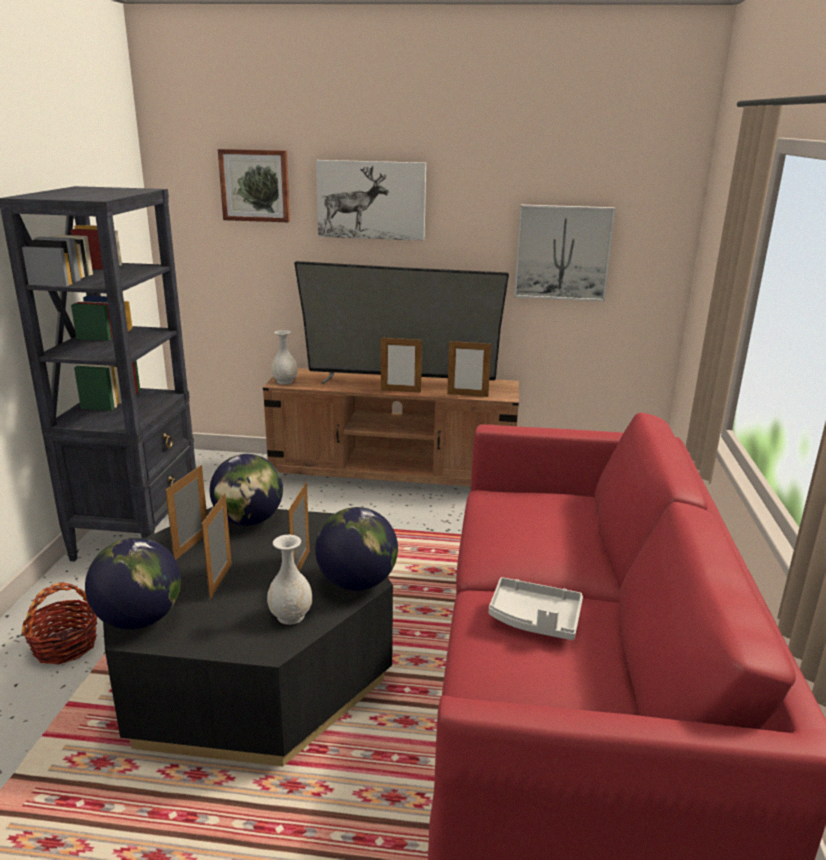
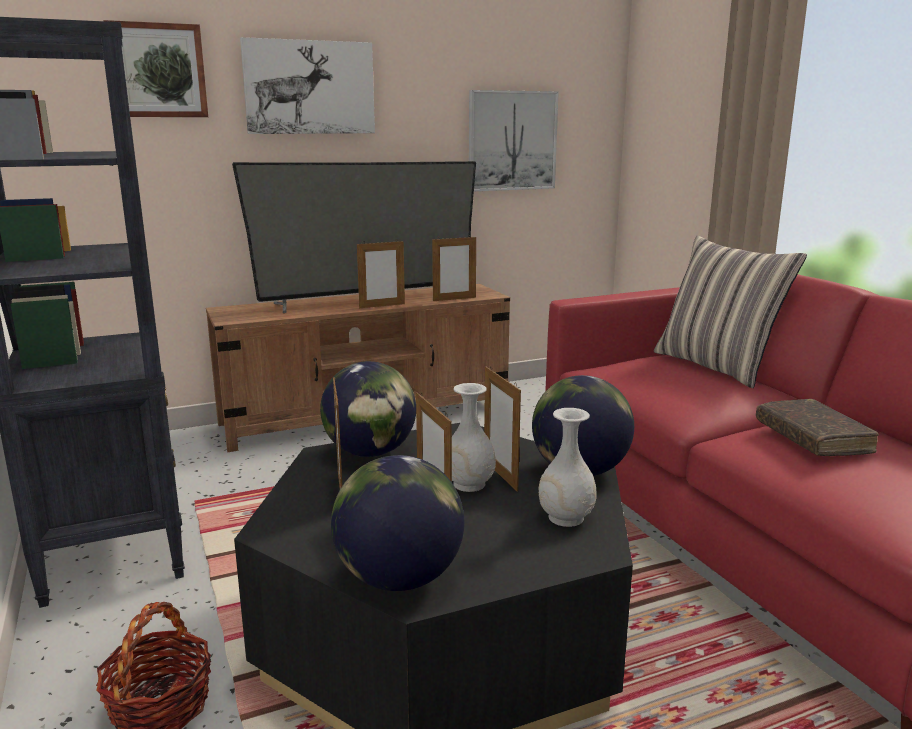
camera: 30 degrees left, 5 degrees down
white vase [271,330,298,384] -> white vase moved to [452,383,496,492]
grey tray [489,577,583,640] -> brown book [756,399,879,456]
none -> pillow [654,235,807,388]

